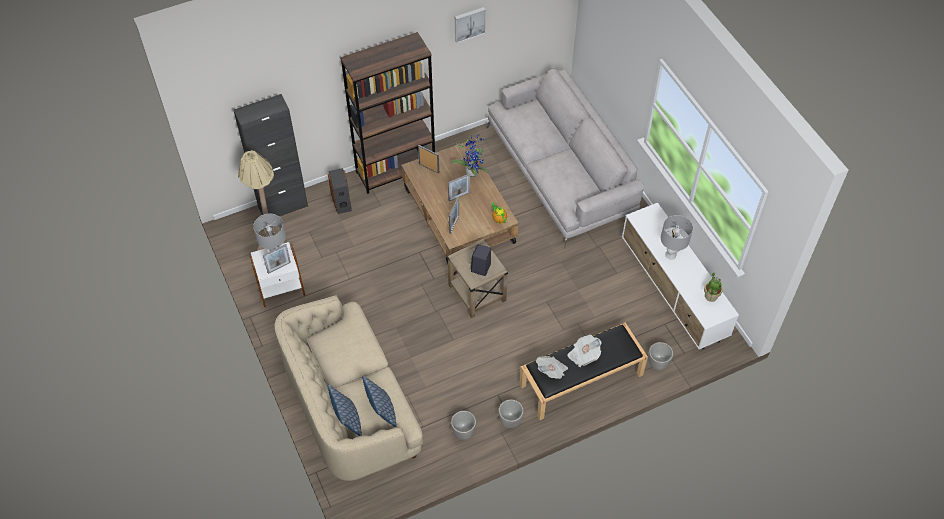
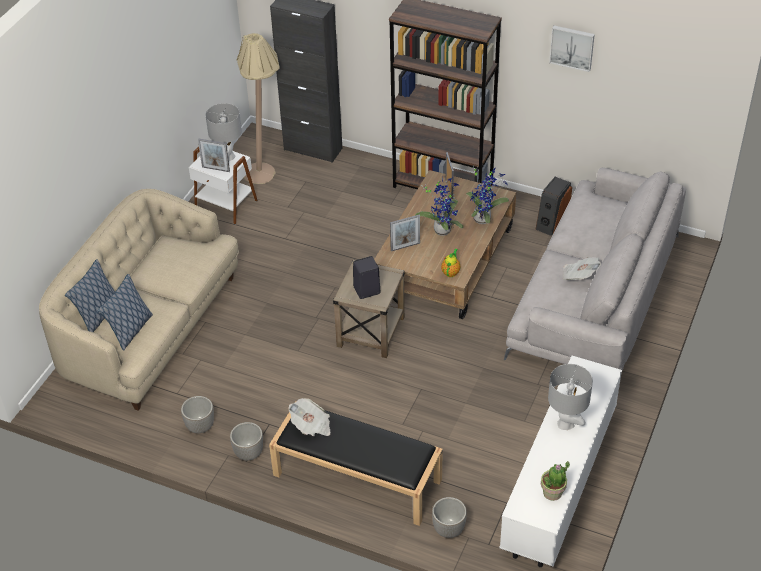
camera: 50 degrees right, 10 degrees down
speaker [328,168,352,214] -> speaker moved to [535,177,572,236]
picture frame [448,173,470,201] -> potted plant [415,177,463,236]
newspaper [567,335,602,367] -> newspaper moved to [563,257,601,280]

